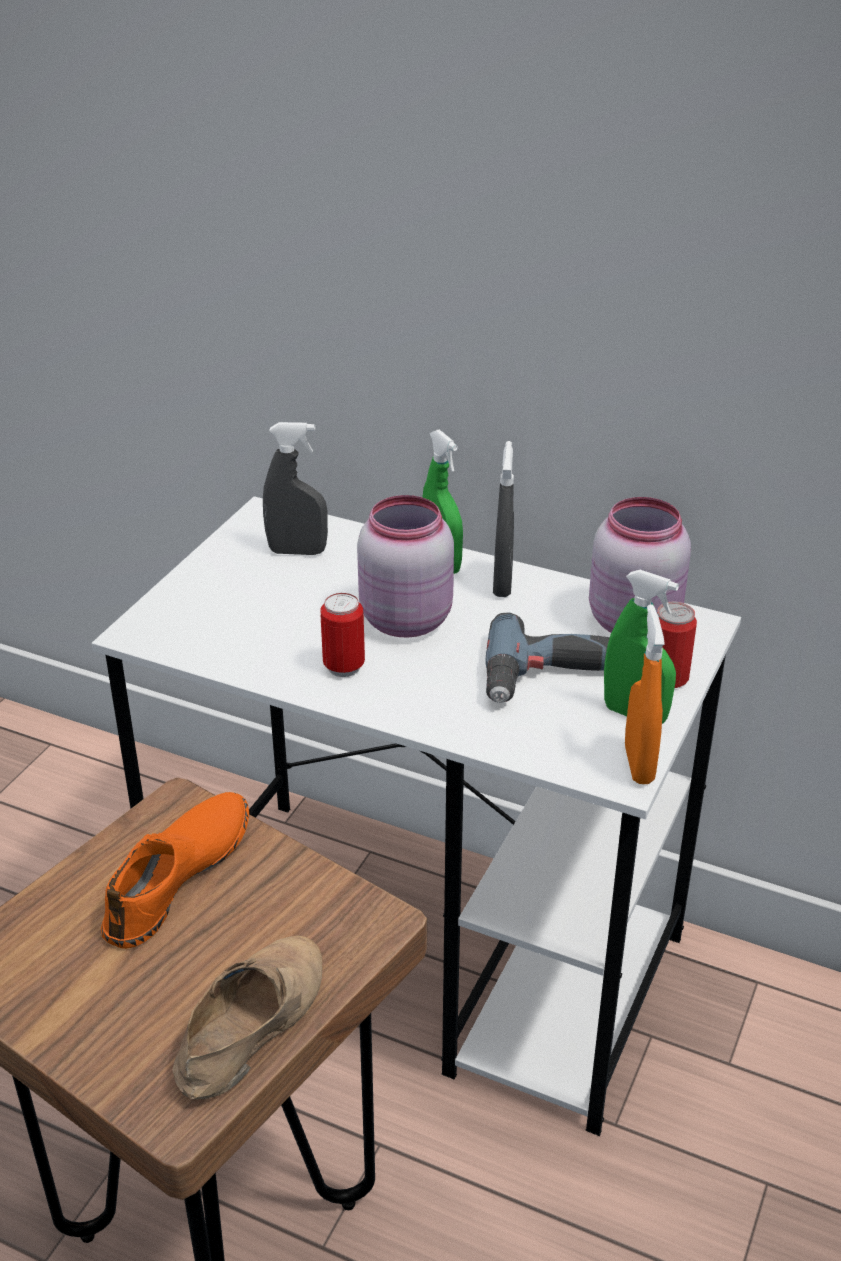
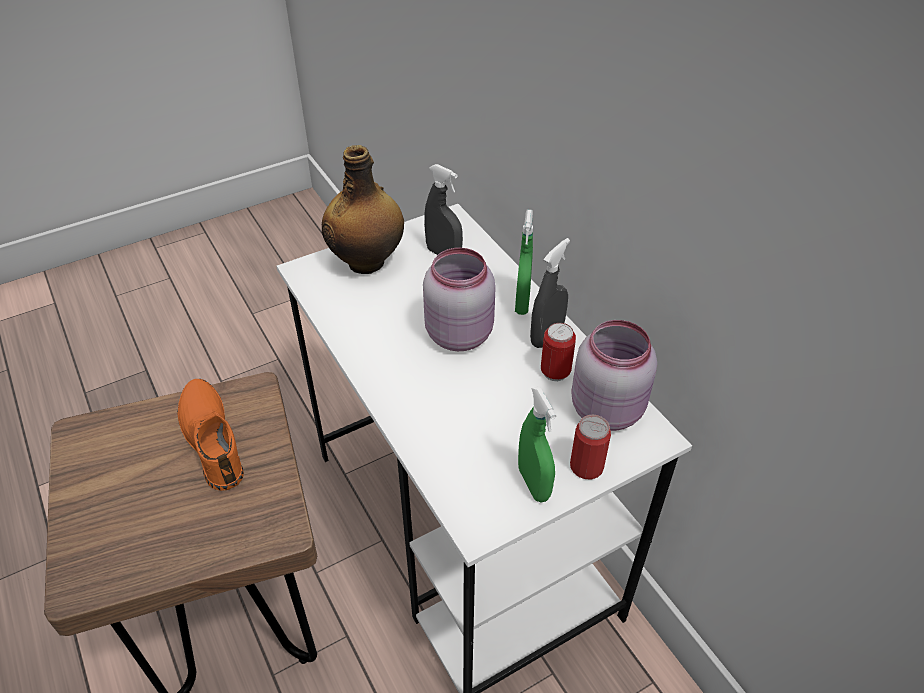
camera: 35 degrees right, 10 degrees up
orange shoe [101,792,249,949] -> orange shoe turned 90 degrees counterclockwise [177,379,244,491]
beige shoe [173,935,322,1099] -> none
can [320,593,365,677] -> can moved to [541,323,576,381]
power drill [485,613,610,703] -> none
orange spray bottle [625,604,665,784] -> none
none -> bottle [322,145,404,274]

